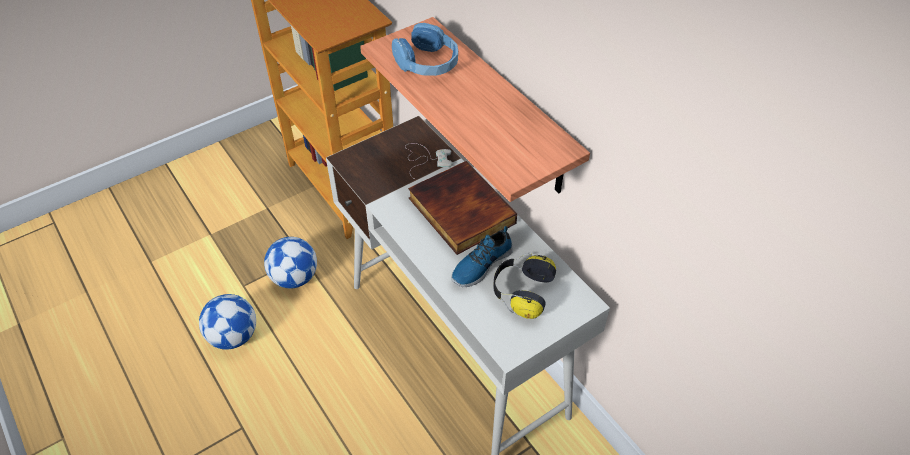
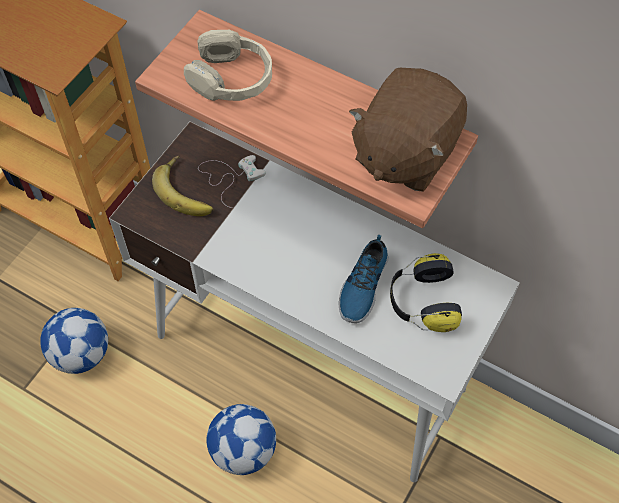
camera: 25 degrees left, 10 degrees up
football [199,294,256,350] -> football moved to [206,404,276,475]
blue headphones [392,23,458,76] -> beige headphones [184,30,272,101]
book [408,161,517,255] -> none
none -> banana [152,155,214,216]
none -> brown plush toy [349,68,467,192]

